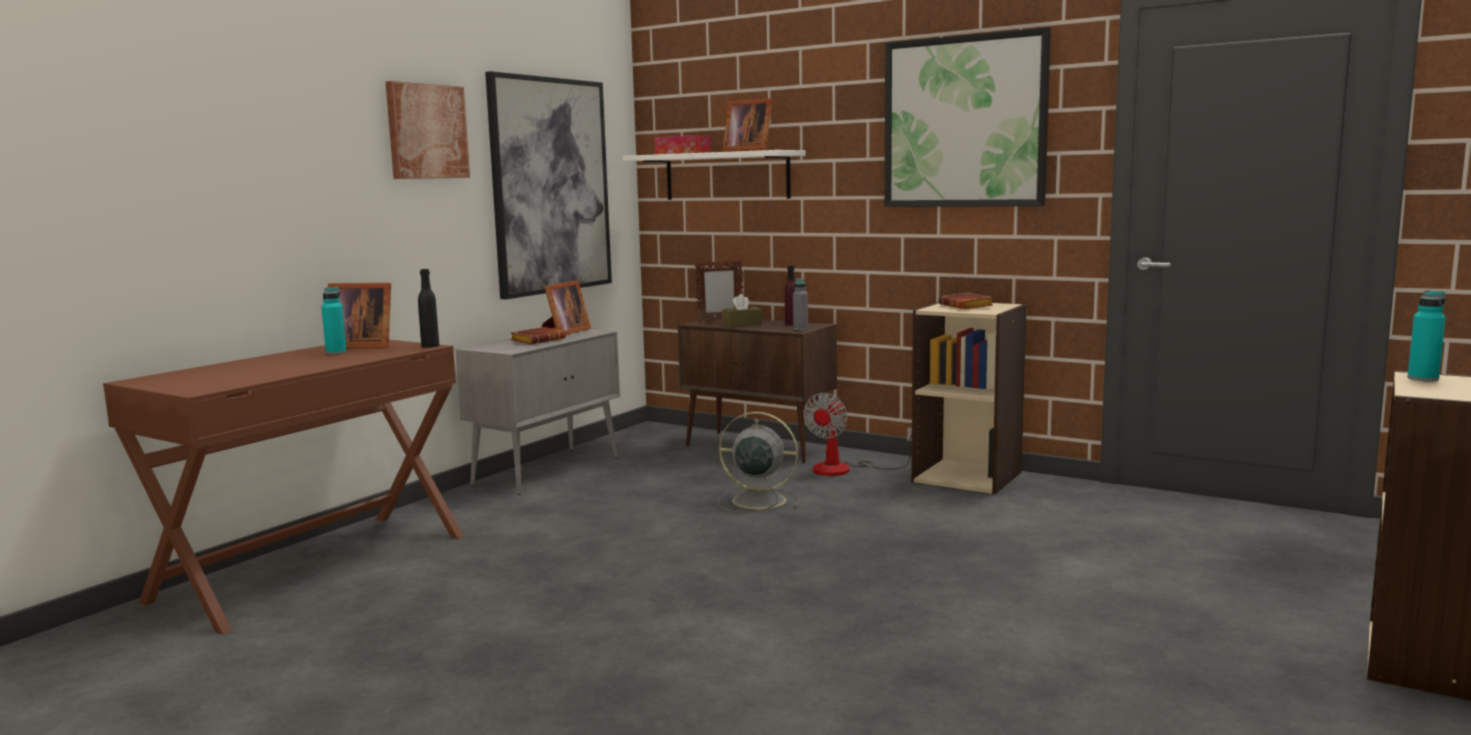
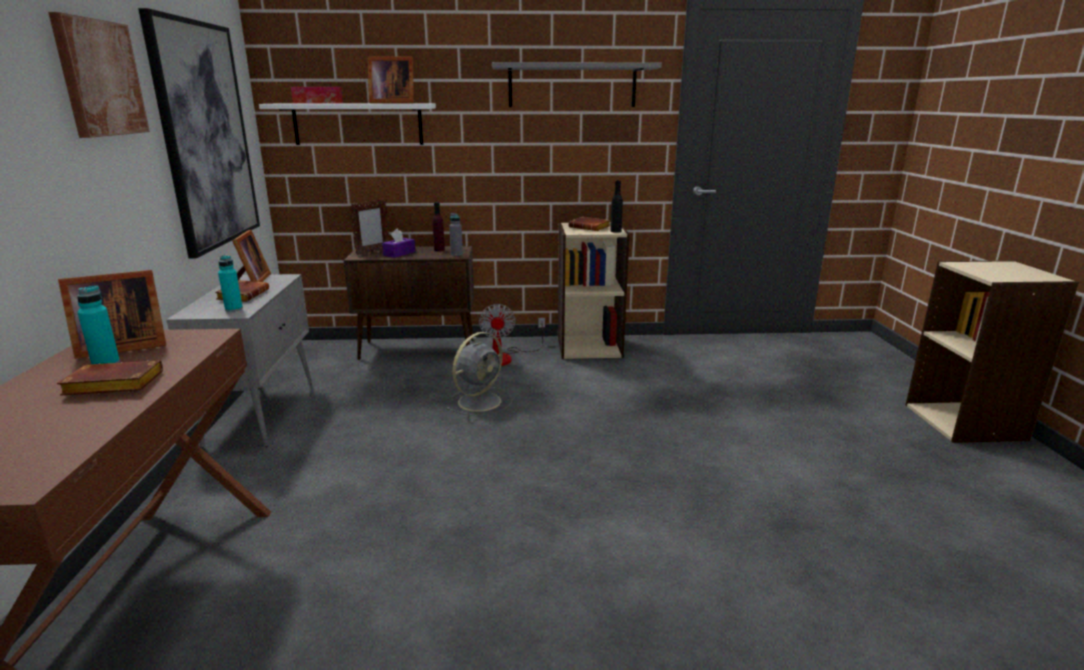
camera: 35 degrees left, 10 degrees up
black bottle [418,269,440,348] -> black bottle moved to [610,181,623,233]
grey fan [718,412,799,513] -> grey fan turned 150 degrees clockwise [446,332,513,416]
brown tissue box [722,294,762,327] -> purple tissue box [382,229,415,258]
picture [885,27,1051,207] -> grey shelf [492,62,662,107]
turquoise bottle [1407,290,1446,382] -> turquoise bottle moved to [218,255,243,312]
none -> brown book [57,360,163,395]

